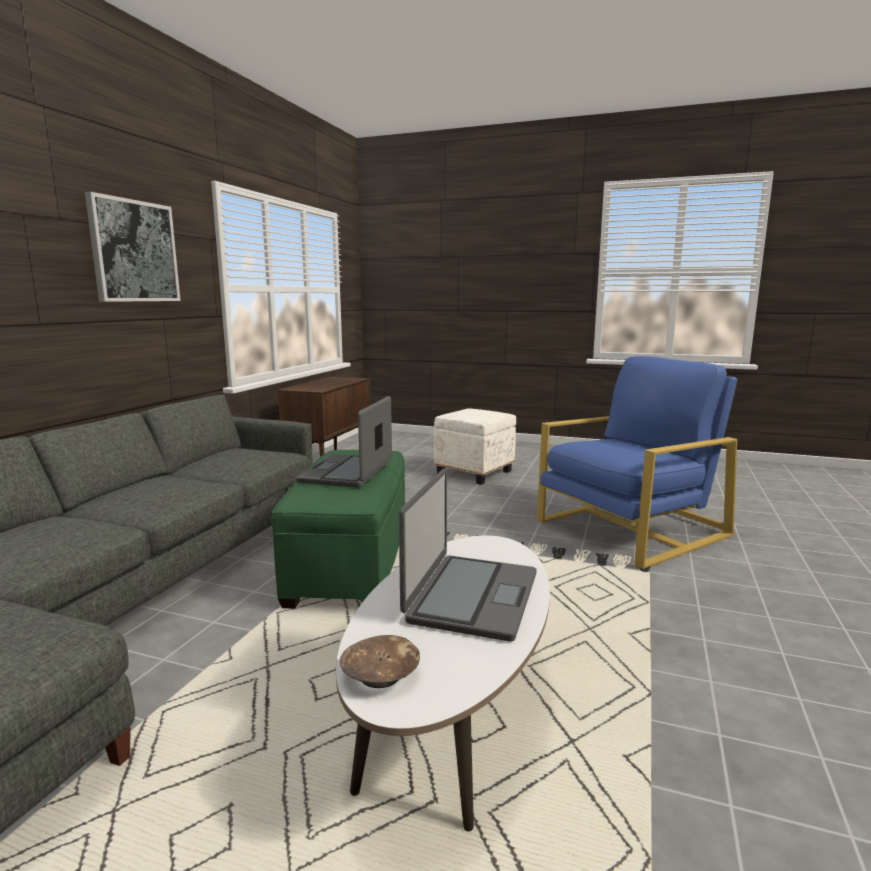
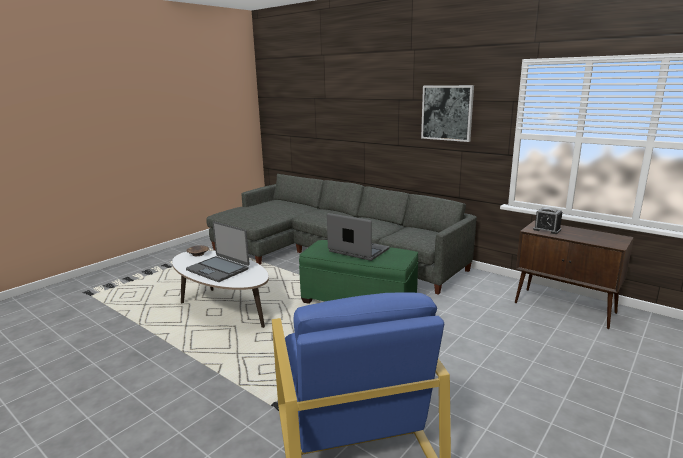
camera: 110 degrees right, 5 degrees up
white ottoman [434,408,516,485] -> none
none -> alarm clock [533,207,562,234]

